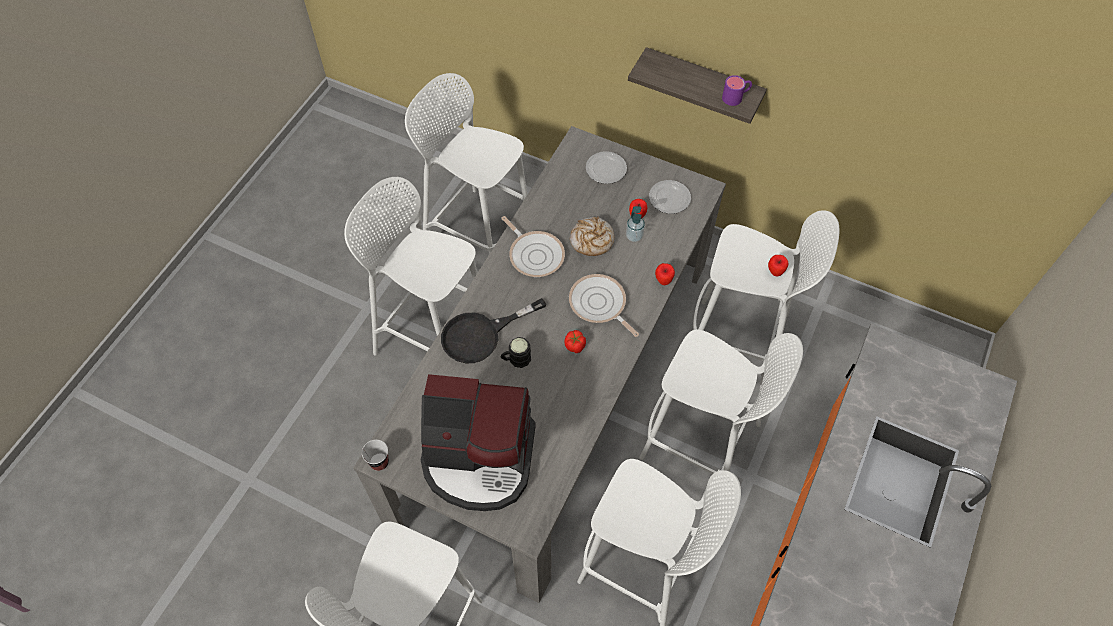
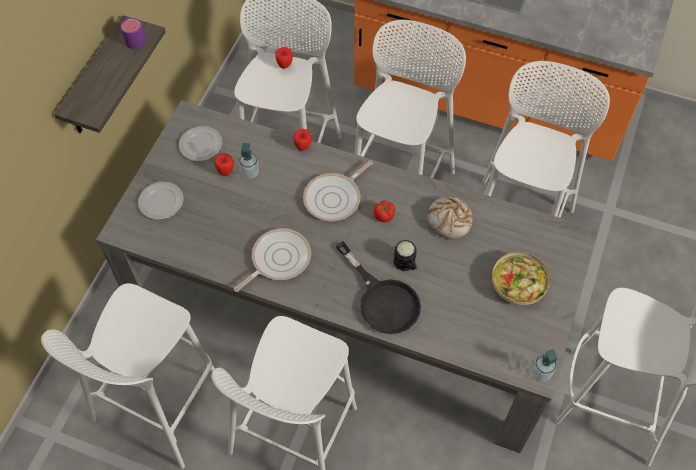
camera: 95 degrees left, 0 degrees up
cup [362,440,389,471] -> soap dispenser [531,349,557,382]
coffee machine [421,374,536,511] -> bowl [492,252,550,305]
bread [570,216,614,256] -> bread moved to [427,197,473,240]

